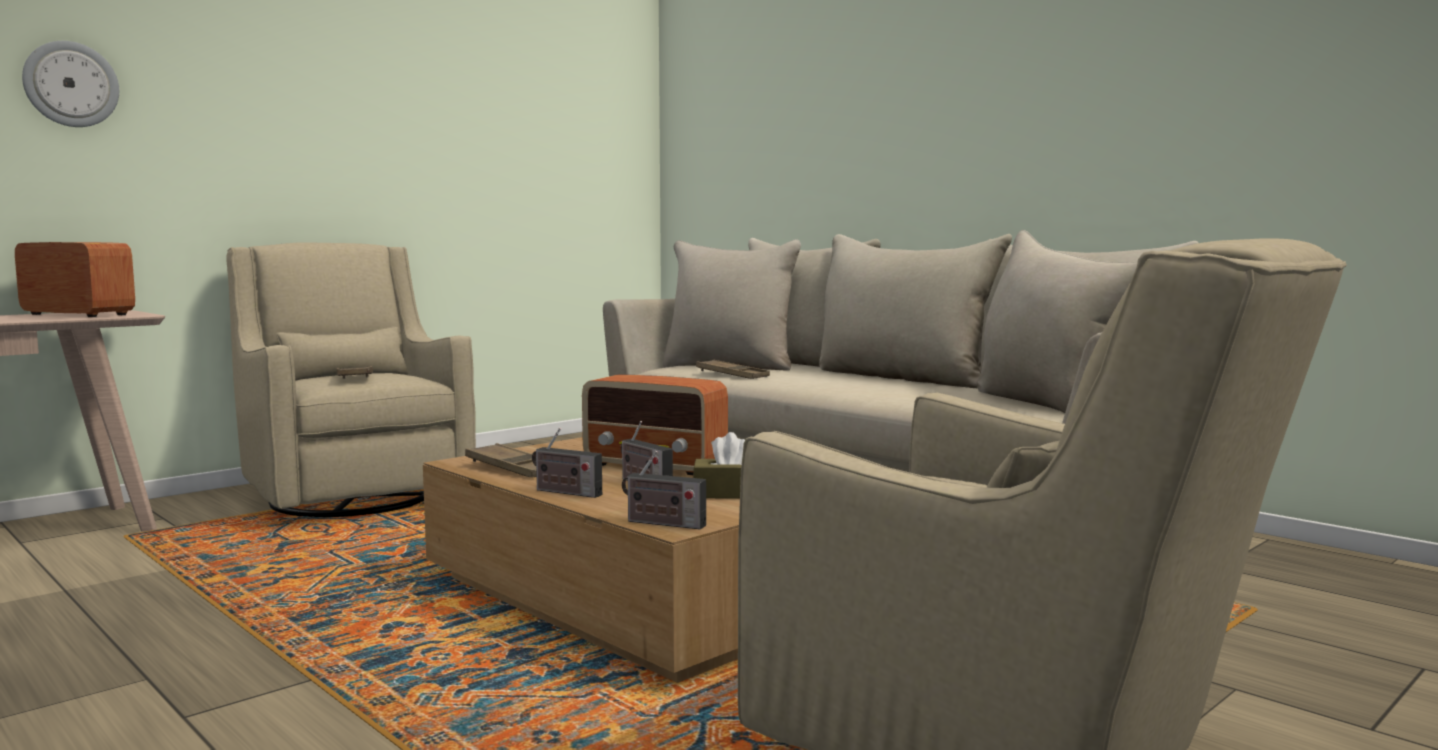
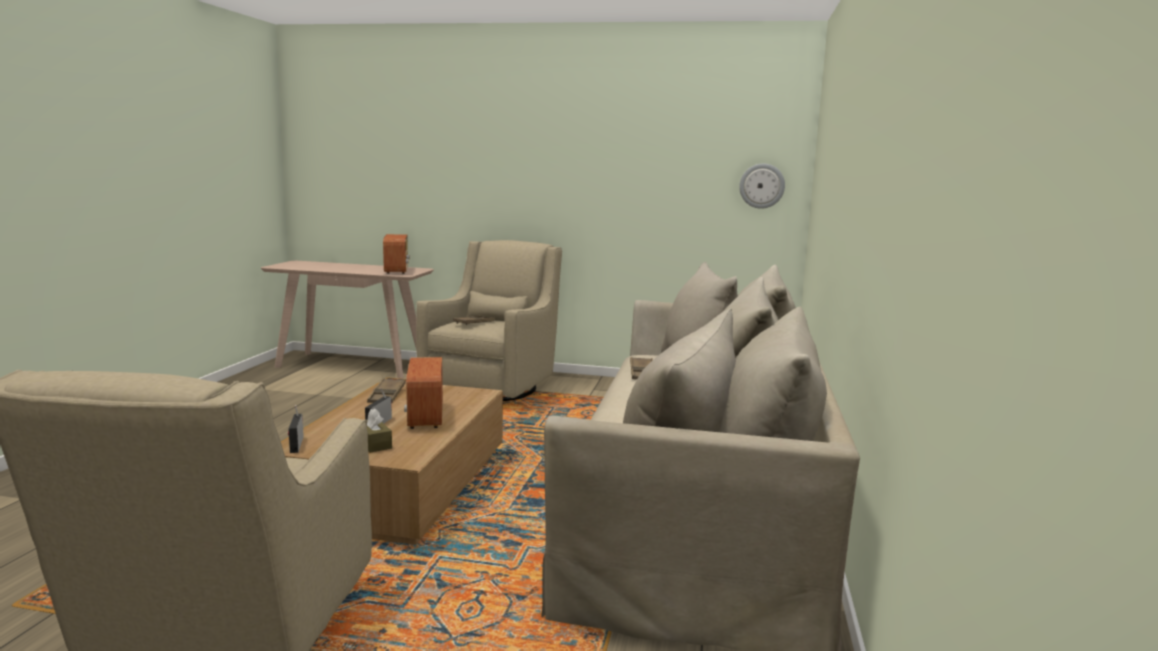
camera: 55 degrees right, 5 degrees up
wall clock [22,41,119,127] -> wall clock moved to [739,163,785,209]
radio [532,428,602,498] -> none

